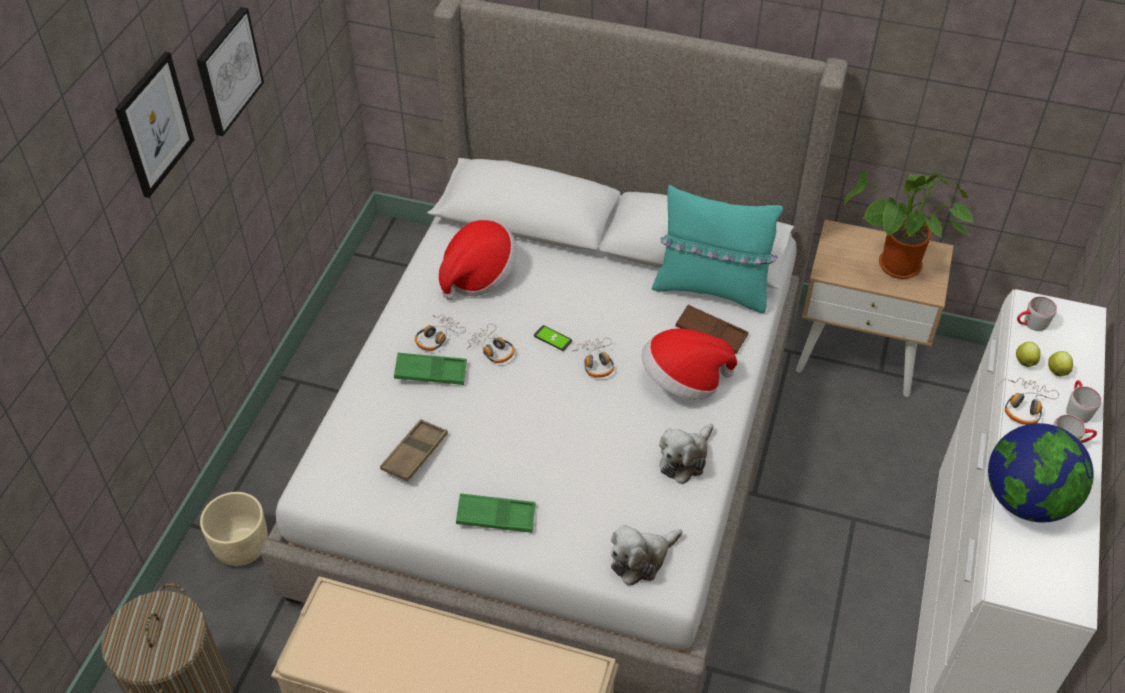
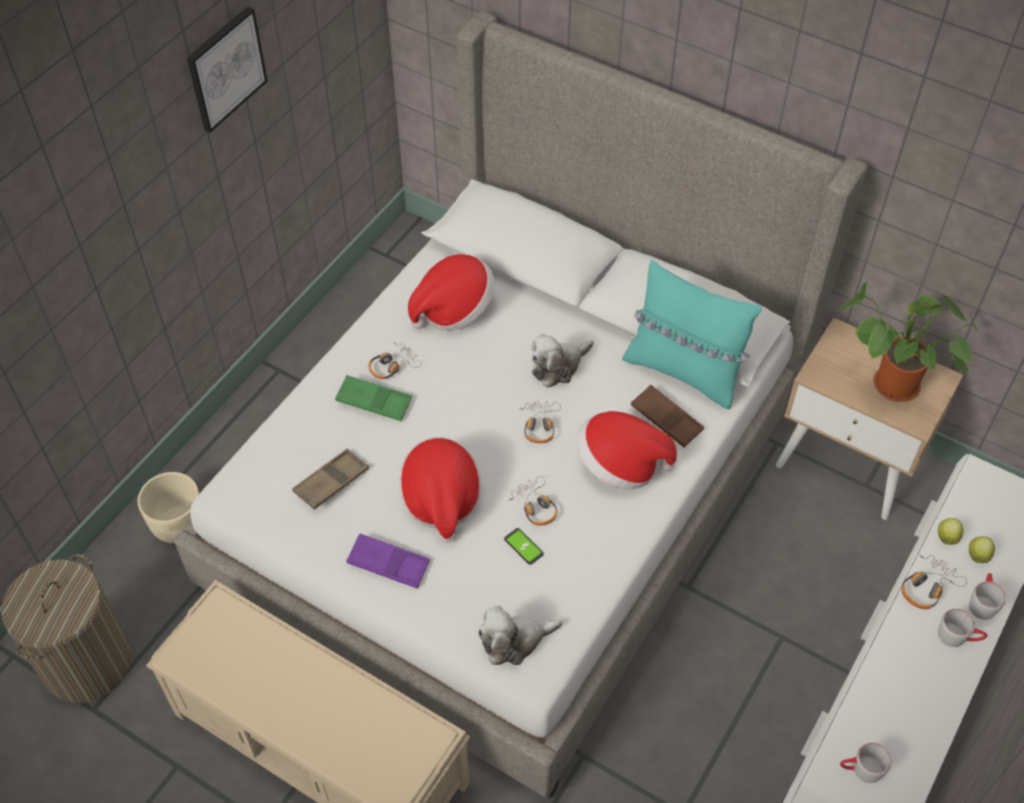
camera: 15 degrees right, 5 degrees up
picture [115,52,195,198] -> none
green tray [456,493,535,533] -> purple tray [347,534,430,589]
headphones [468,324,514,363] -> headphones moved to [508,476,558,526]
phone [534,325,572,351] -> phone moved to [504,528,544,565]
plush toy [659,424,714,484] -> plush toy moved to [531,334,593,388]
globe [988,423,1094,523] -> none
grey mug [1017,296,1057,331] -> grey mug moved to [840,742,892,783]
none -> hat [399,437,481,543]

